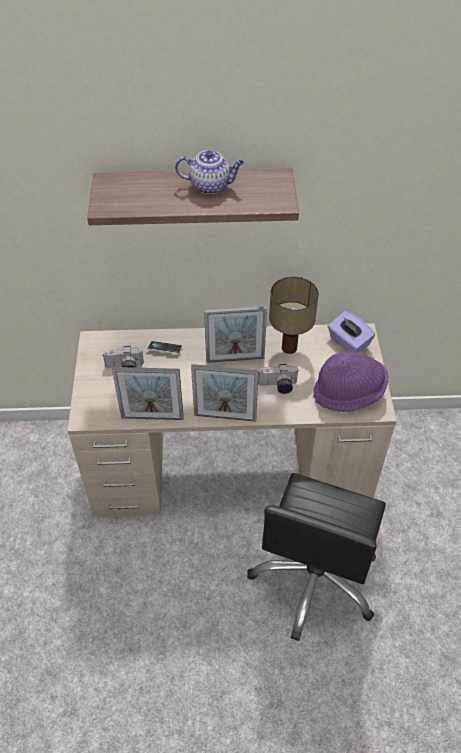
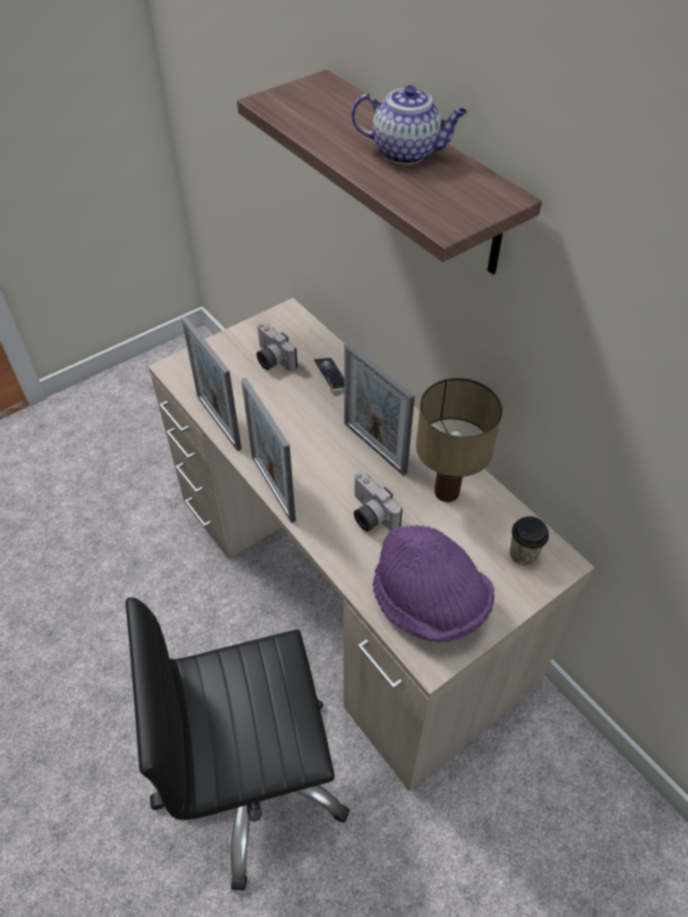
camera: 55 degrees right, 0 degrees up
teapot [175,150,244,194] -> teapot turned 45 degrees counterclockwise [351,85,467,164]
purple tissue box [328,311,375,353] -> cup [510,516,549,566]

